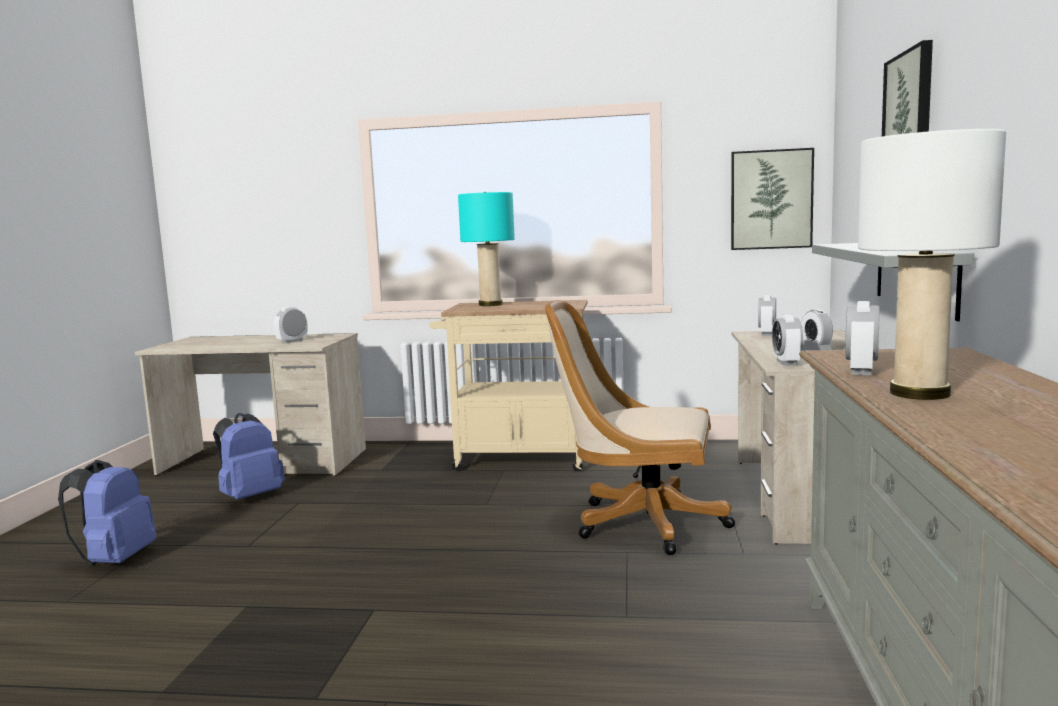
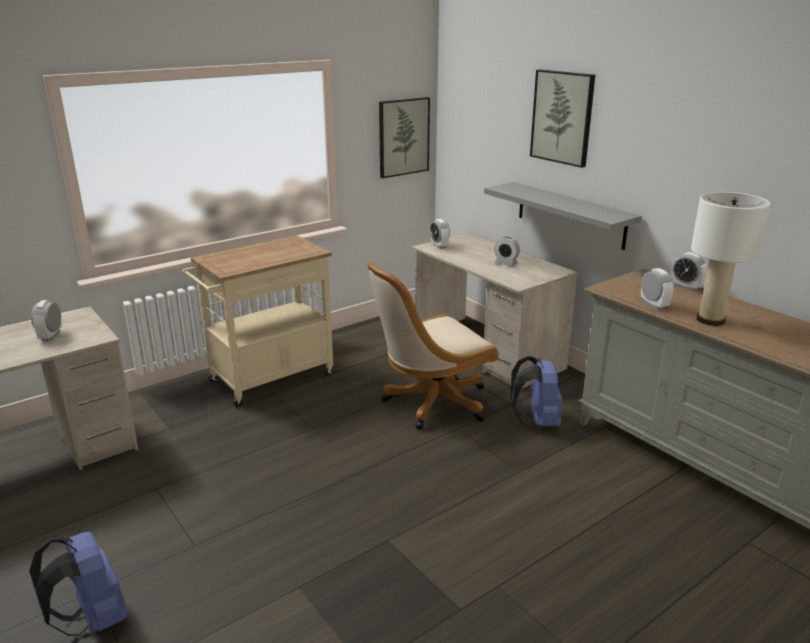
camera: 45 degrees left, 15 degrees up
blue backpack [213,413,285,500] -> blue backpack moved to [510,356,562,426]
turquoise table lamp [458,192,515,306] -> none
alarm clock [772,315,803,366] -> alarm clock moved to [671,252,707,291]

